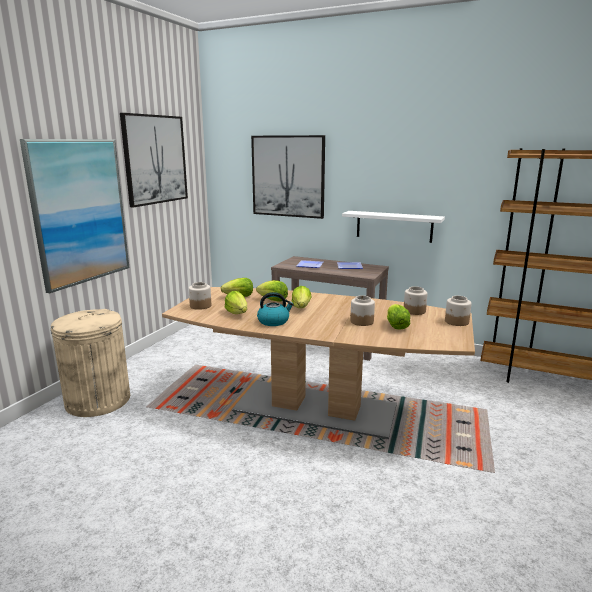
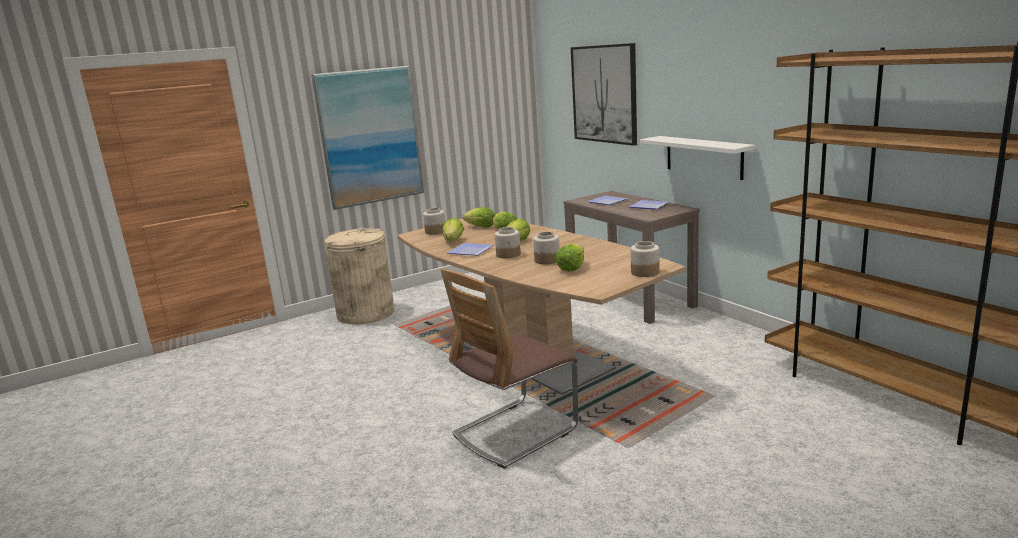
camera: 35 degrees right, 0 degrees up
picture [120,113,188,207] -> none
kettle [257,292,294,326] -> plate [447,243,493,255]
jar [404,286,428,315] -> jar moved to [495,227,521,258]
none -> chair [441,269,578,469]

